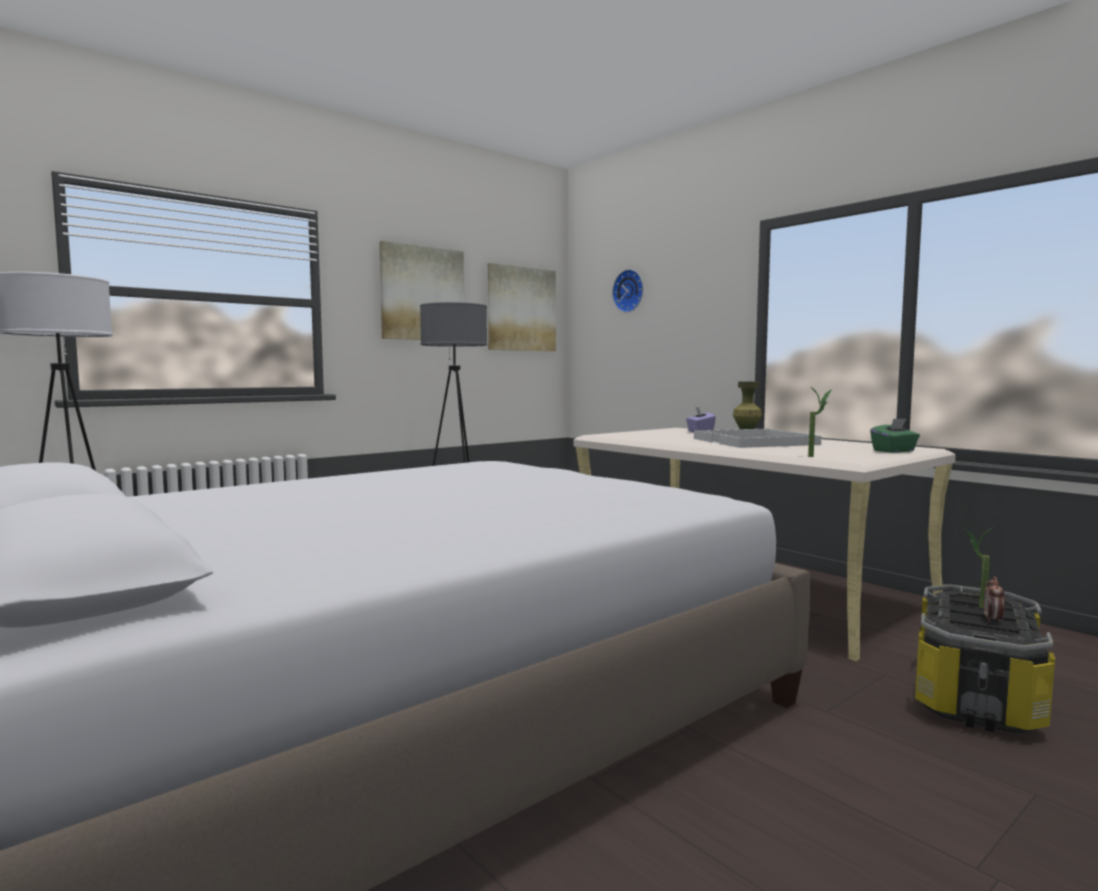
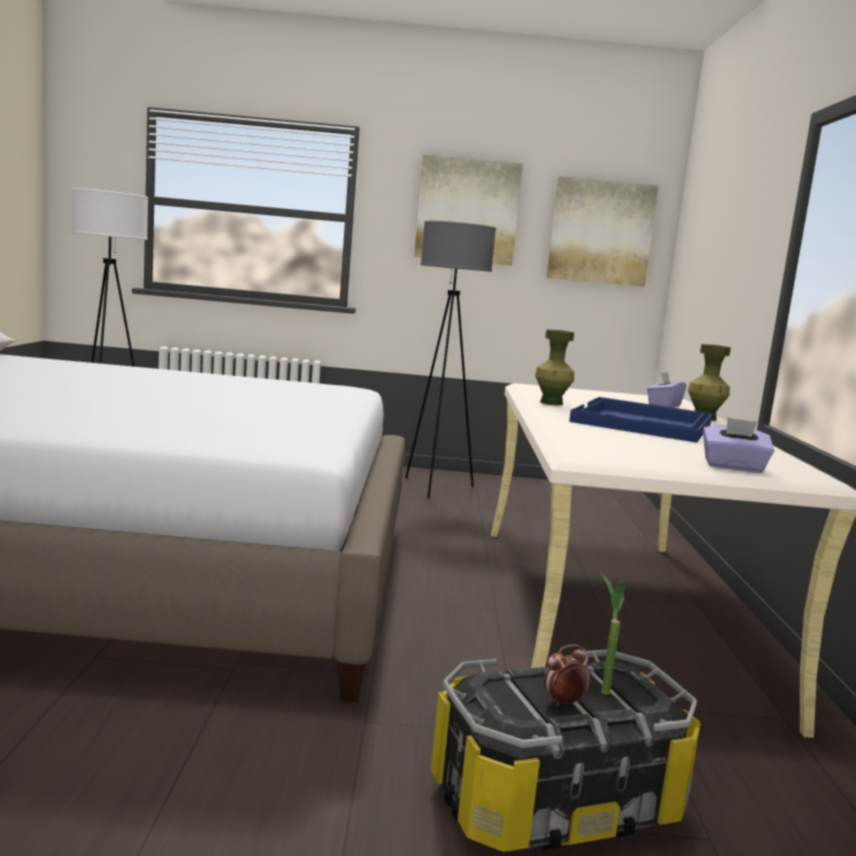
camera: 40 degrees right, 5 degrees up
wall clock [612,269,643,312] -> none
white tray [694,429,821,448] -> blue tray [569,397,712,443]
potted plant [808,385,832,457] -> none
green tissue box [870,418,920,453] -> purple tissue box [703,418,774,473]
none -> green vase [535,329,574,405]

